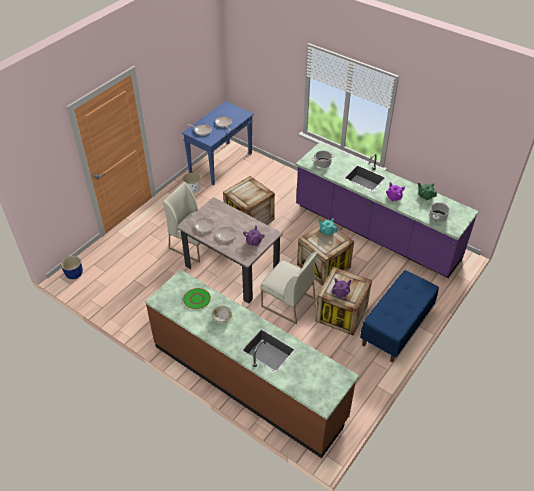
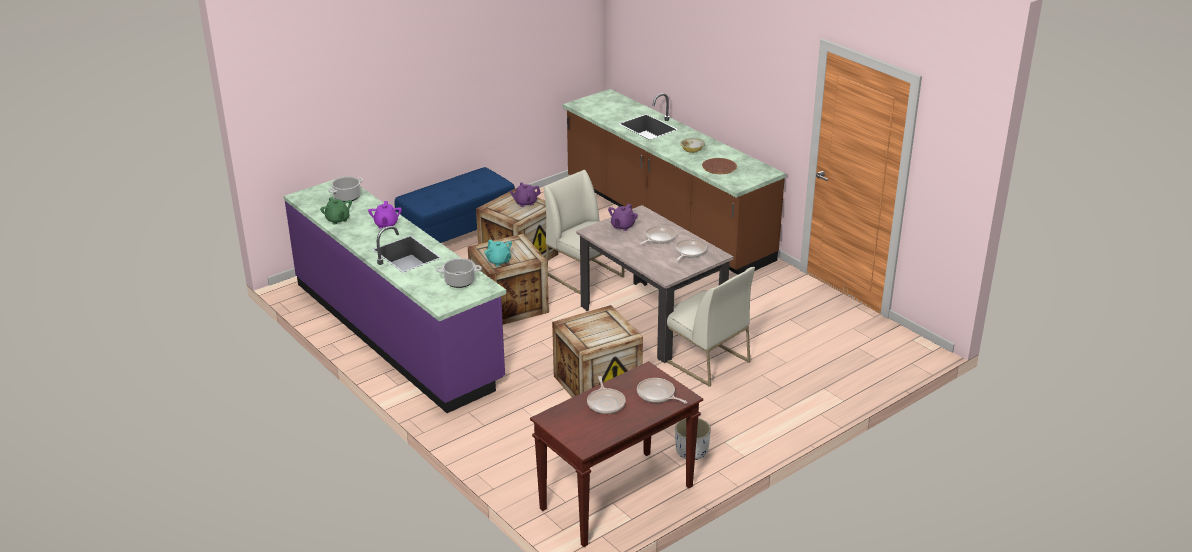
camera: 165 degrees left, 15 degrees down
blue planter [61,256,83,279] -> none
blue console table [182,101,254,185] -> brown console table [530,361,703,547]
green plate [183,288,211,309] -> brown plate [702,158,737,174]

